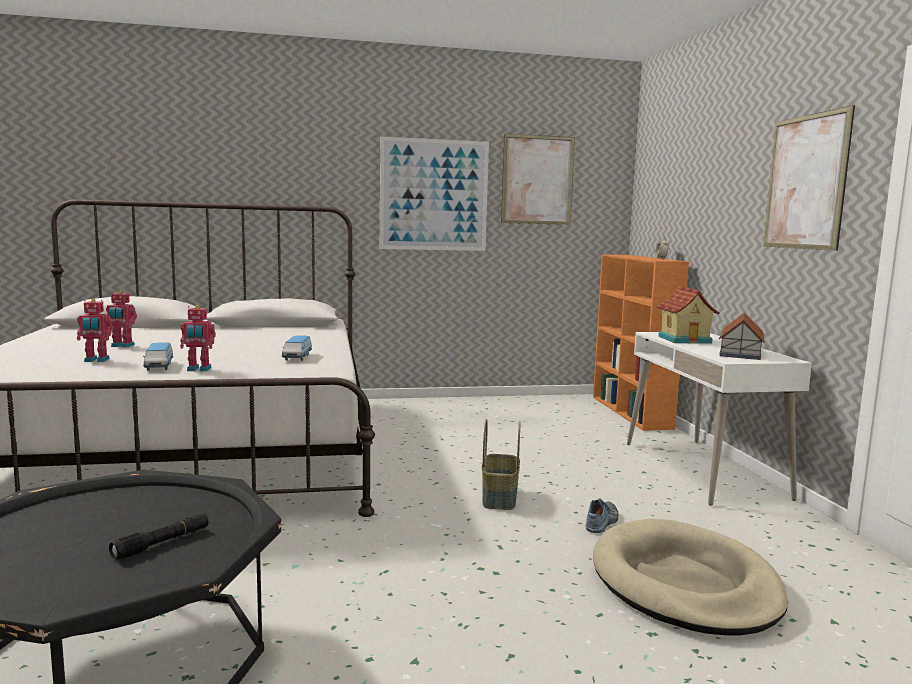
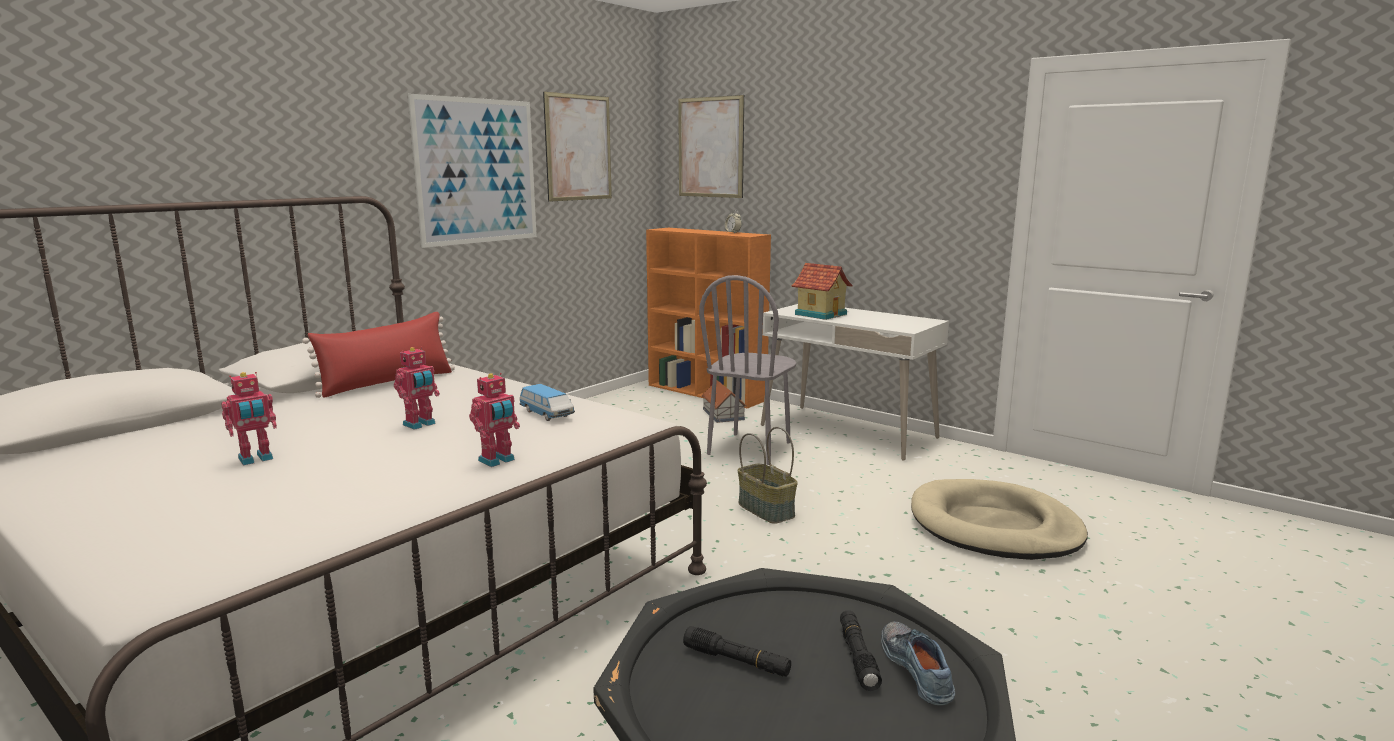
camera: 40 degrees left, 5 degrees up
toy robot [77,299,113,362] -> toy robot moved to [394,347,440,430]
toy car [143,343,173,371] -> none
shoe [586,499,618,533] -> shoe moved to [881,621,955,705]
toy house [719,312,765,360] -> toy house moved to [702,380,746,423]
picture [763,105,855,251] -> picture moved to [678,95,744,198]
none -> red pillow [302,312,455,398]
none -> black flashlight [683,626,791,676]
none -> grey chair [699,275,796,465]

